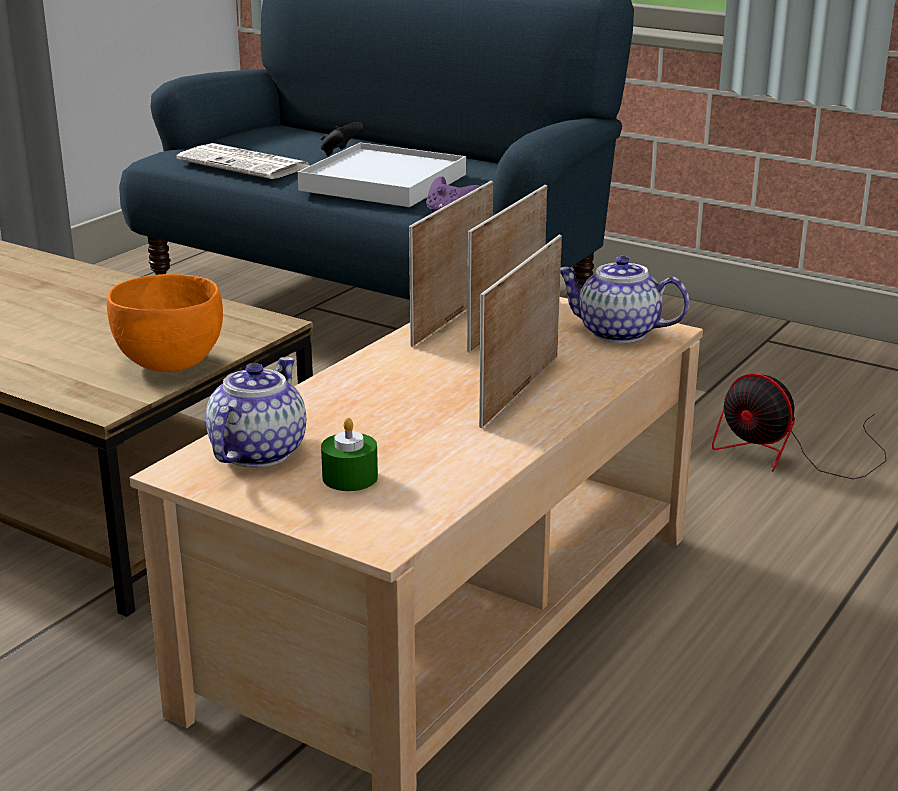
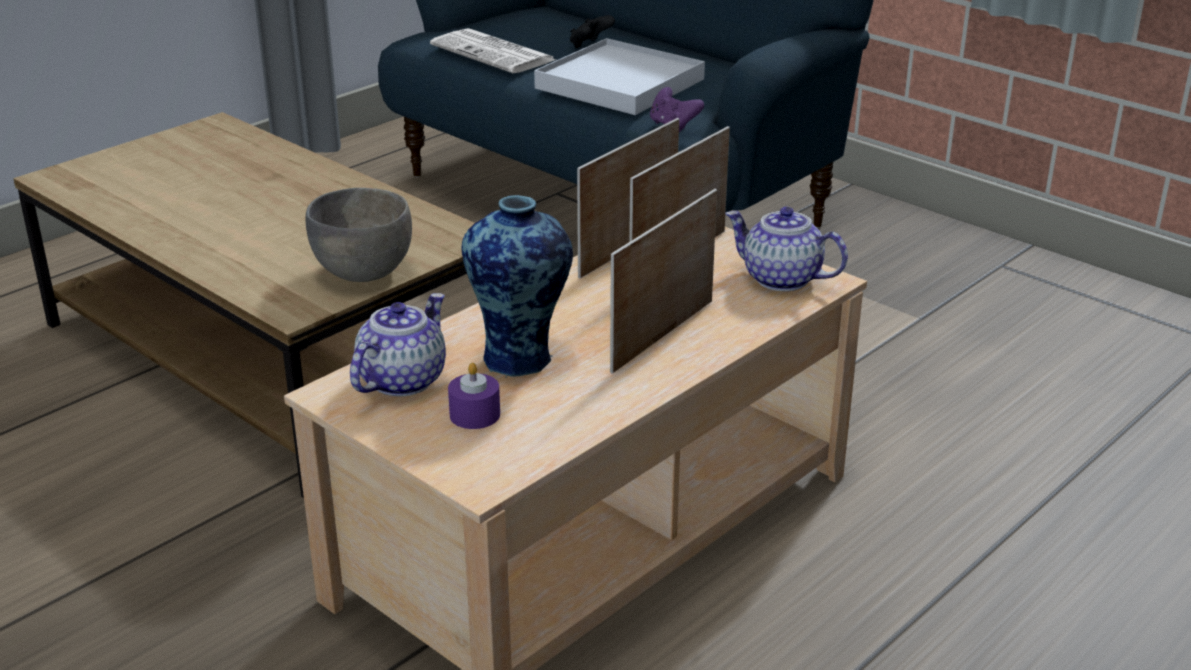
camera: 10 degrees right, 5 degrees up
orange bowl [107,274,223,372] -> grey bowl [306,188,412,282]
green candle [321,418,378,491] -> purple candle [448,363,500,429]
fan [712,373,887,479] -> none
none -> vase [461,195,573,377]

